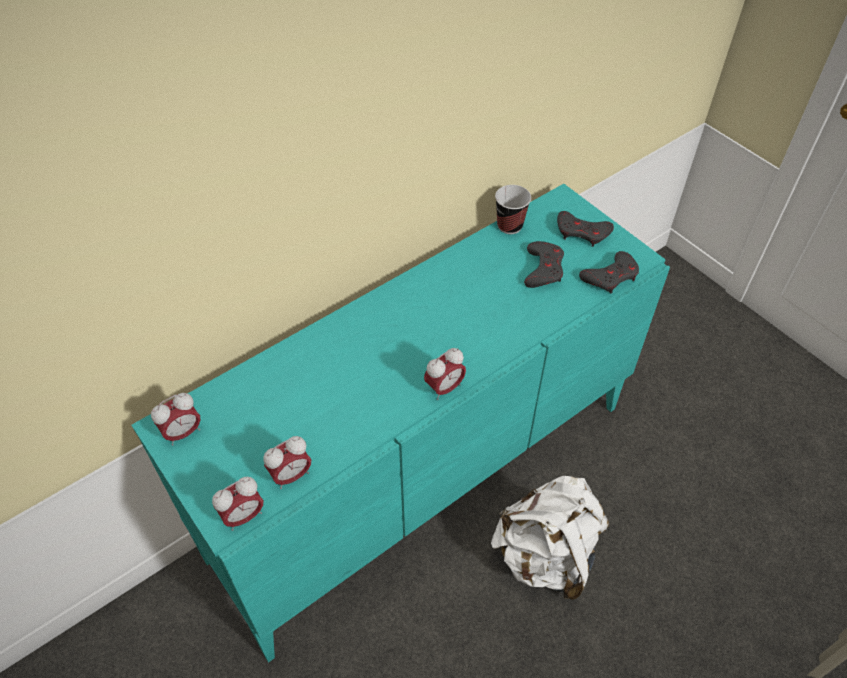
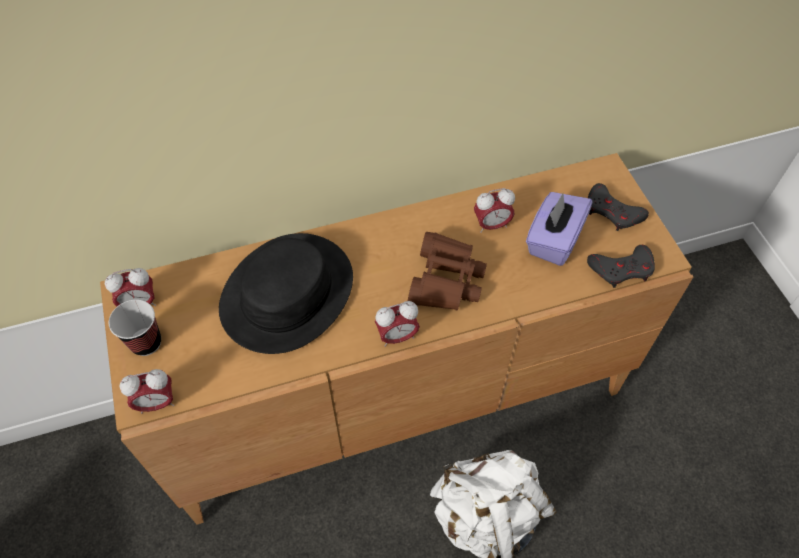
camera: 20 degrees right, 5 degrees up
turquoise dresser [131,184,670,663] -> brown dresser [100,153,693,524]
alarm clock [263,436,311,489] -> alarm clock moved to [474,188,515,233]
cup [495,185,531,234] -> cup moved to [109,300,161,356]
grey game controller [524,241,564,288] -> purple tissue box [526,192,592,266]
none -> black hat [219,233,353,354]
none -> brown binoculars [408,232,487,311]

